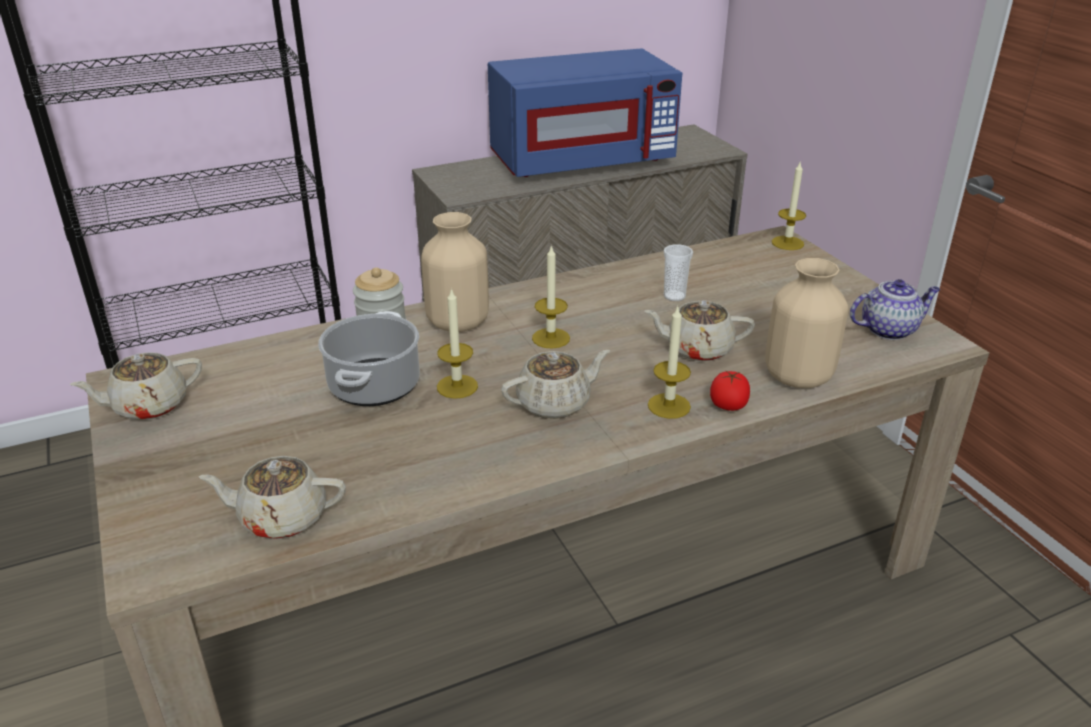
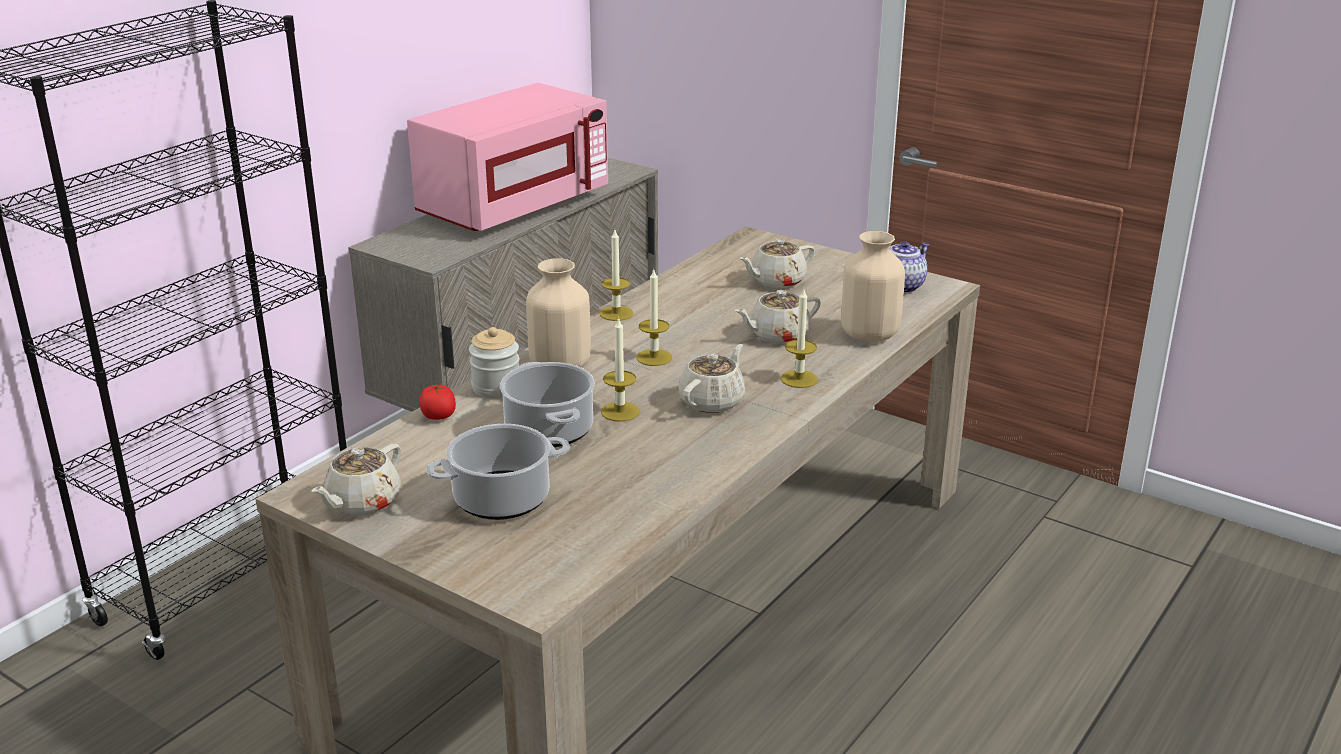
camera: 30 degrees left, 5 degrees down
beige teapot [199,456,346,539] -> beige teapot moved to [739,239,815,288]
blue microwave [488,48,682,177] -> pink microwave [407,83,608,231]
cup [664,244,693,301] -> none
tomato [710,371,750,411] -> tomato moved to [419,385,456,420]
candle [772,162,806,250] -> candle moved to [600,230,633,321]
none -> cooking pot [426,424,570,520]

